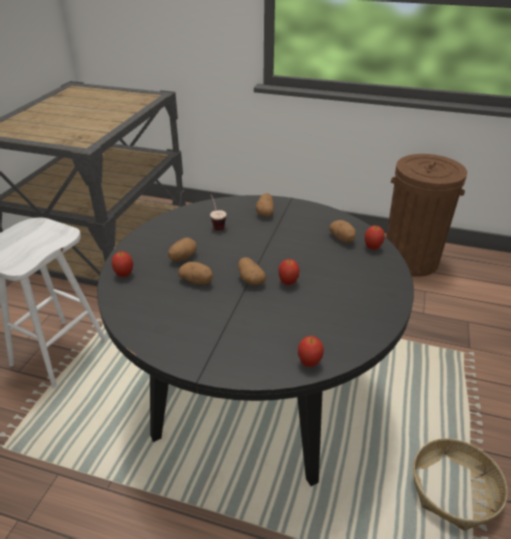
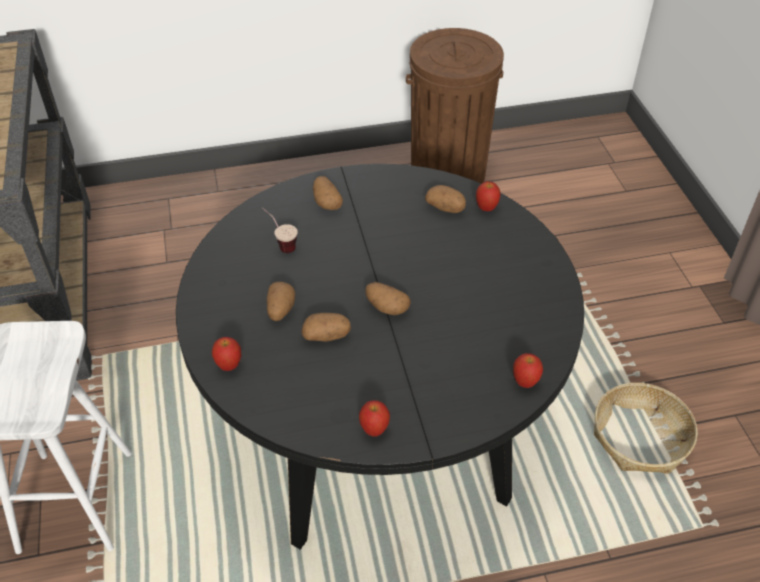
camera: 30 degrees left, 10 degrees up
apple [278,259,300,285] -> apple moved to [359,400,390,436]

